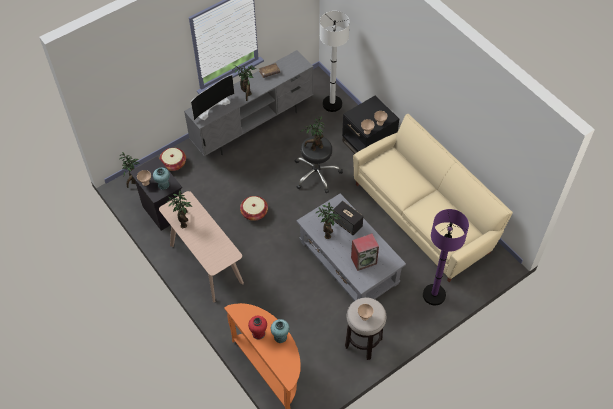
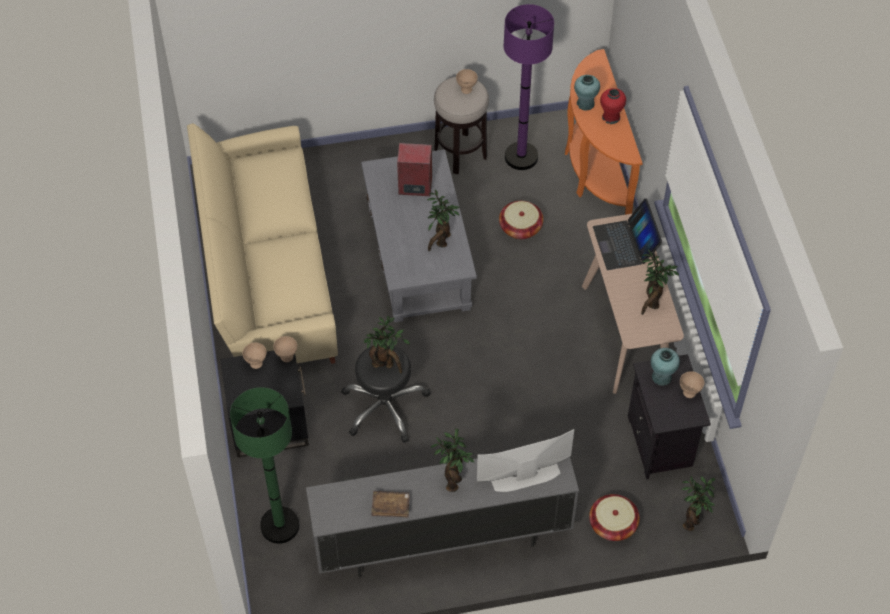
camera: 155 degrees left, 0 degrees up
basket [240,196,268,221] -> basket moved to [499,201,544,239]
white floor lamp [320,11,350,112] -> green floor lamp [230,387,300,544]
speaker [333,201,363,235] -> none
purple floor lamp [423,209,469,305] -> purple floor lamp moved to [503,4,554,170]
none -> laptop [593,198,662,270]

